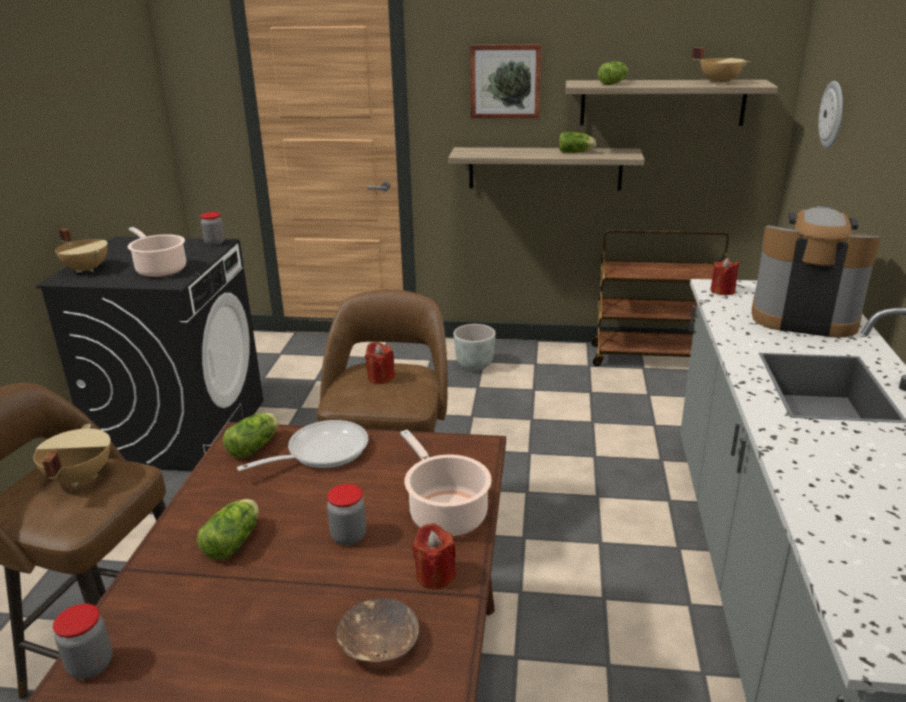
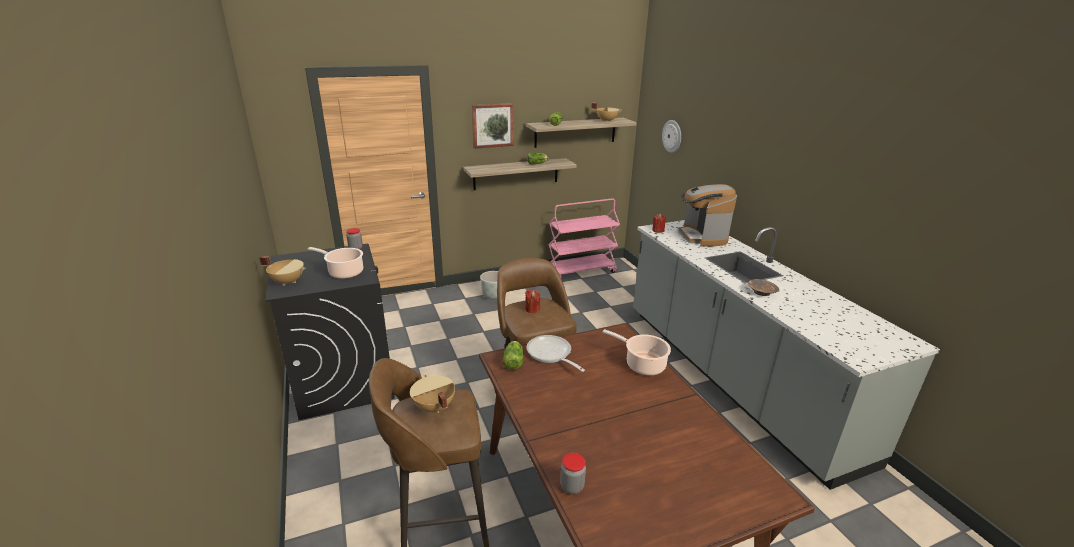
camera: 30 degrees left, 0 degrees up
lettuce [197,499,259,560] -> none
frying pan [237,420,369,471] -> frying pan turned 60 degrees counterclockwise [526,335,585,372]
jar [327,484,367,545] -> none
brown bowl [336,598,419,663] -> brown bowl moved to [748,279,779,296]
red candle [412,523,456,590] -> none
brown cart [591,230,729,366] -> pink cart [548,198,620,278]
coffee machine [752,205,881,338] -> coffee machine turned 90 degrees counterclockwise [678,184,737,247]

